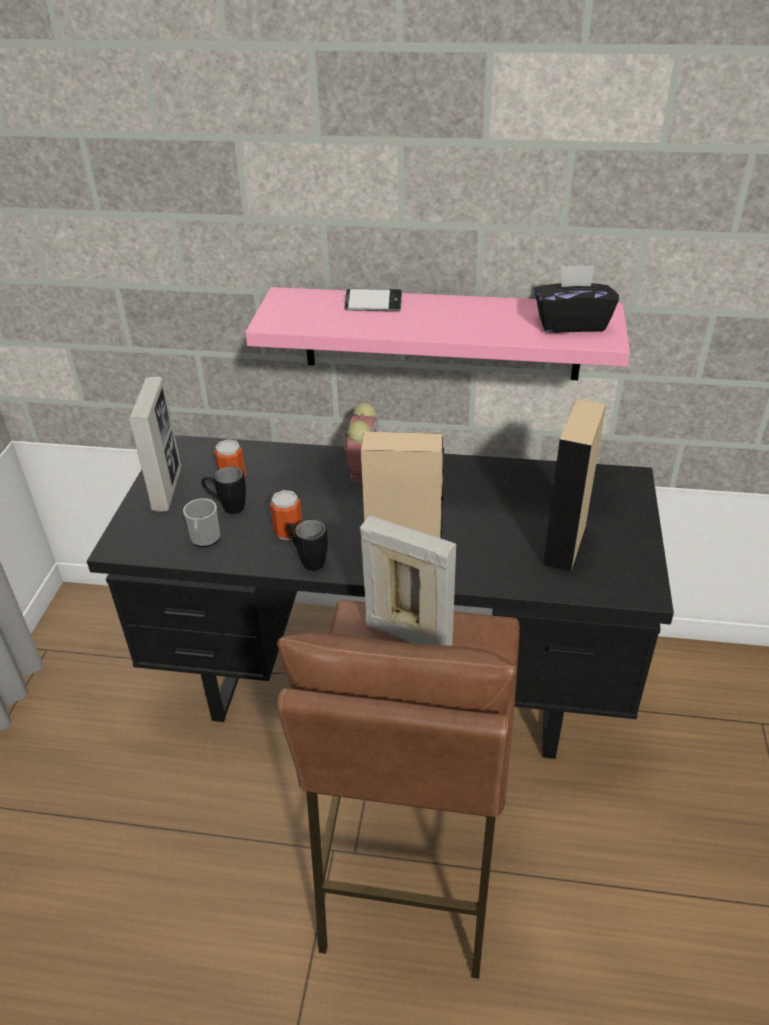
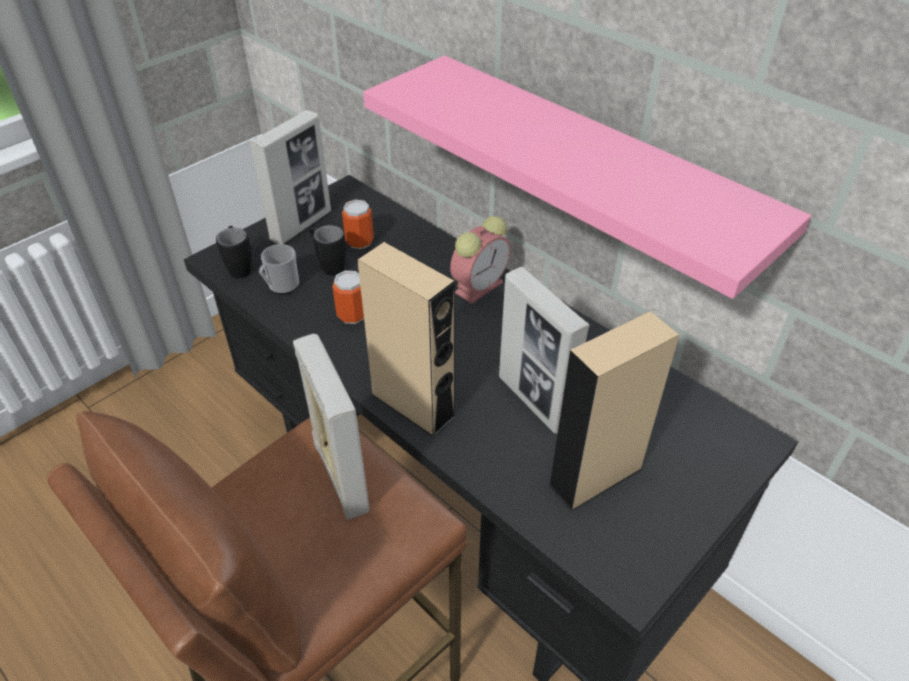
camera: 35 degrees right, 5 degrees up
black mug [287,520,328,571] -> black mug moved to [216,226,251,278]
phone [344,289,402,311] -> none
black tissue box [534,265,619,333] -> none
none -> picture frame [499,267,590,434]

